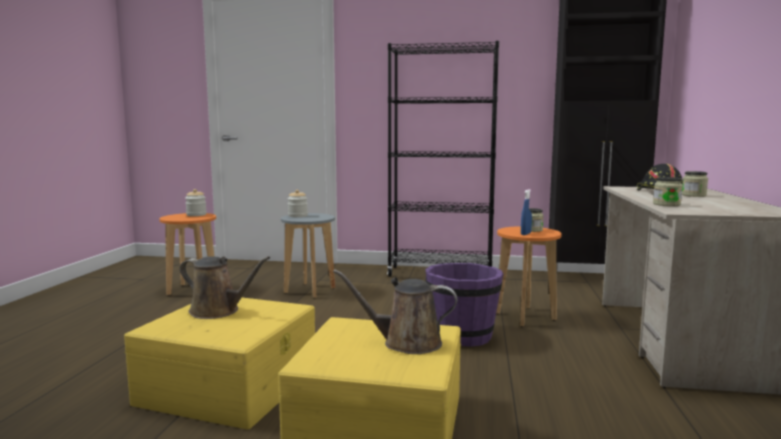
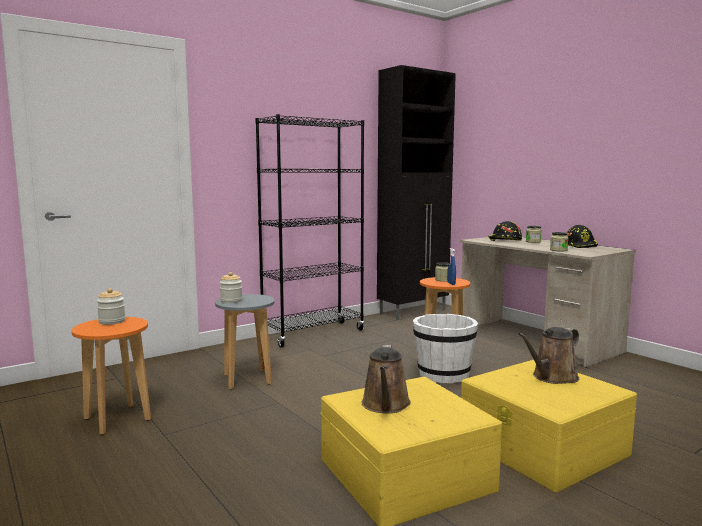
camera: 45 degrees left, 0 degrees up
brown watering can [180,256,270,319] -> brown watering can turned 120 degrees clockwise [361,345,411,413]
purple bucket [425,263,503,347] -> white bucket [413,314,478,383]
none -> black hard hat [567,225,598,248]

